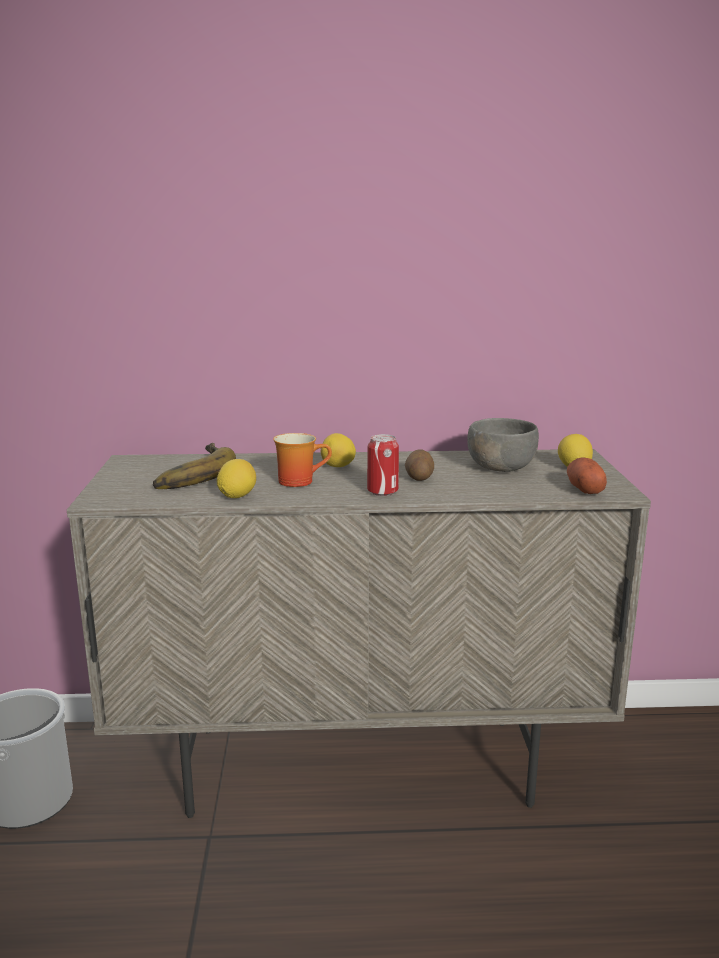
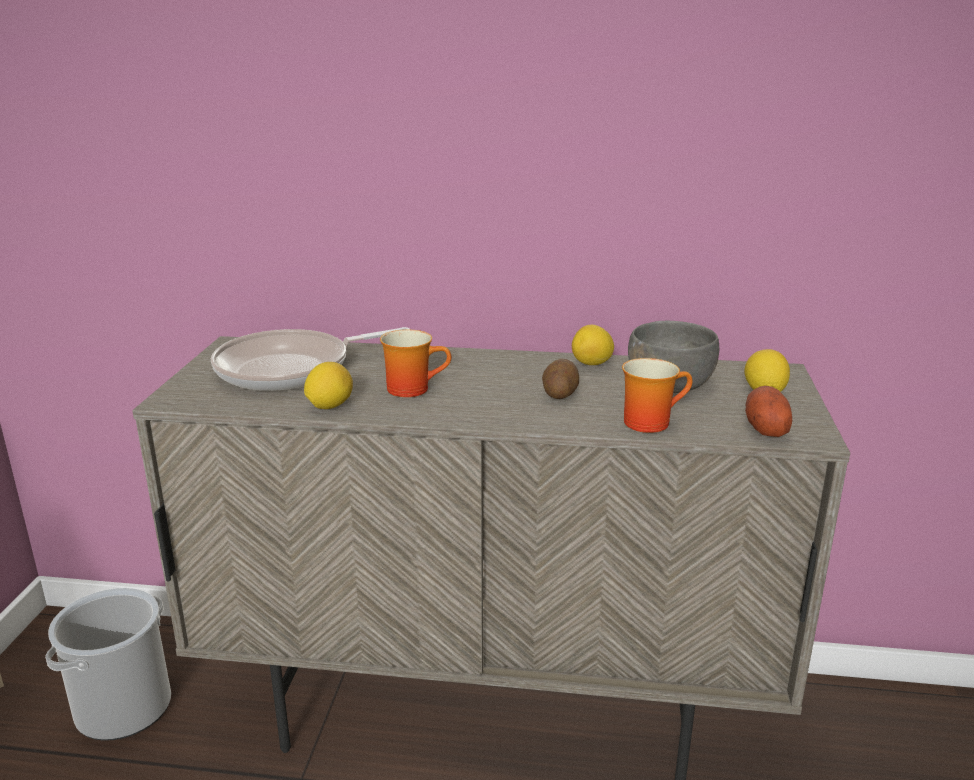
camera: 10 degrees right, 5 degrees up
banana [153,443,236,489] -> frying pan [211,327,409,391]
lemon [321,433,356,467] -> lemon moved to [572,325,614,365]
can [367,434,399,496] -> none
none -> mug [622,358,692,433]

